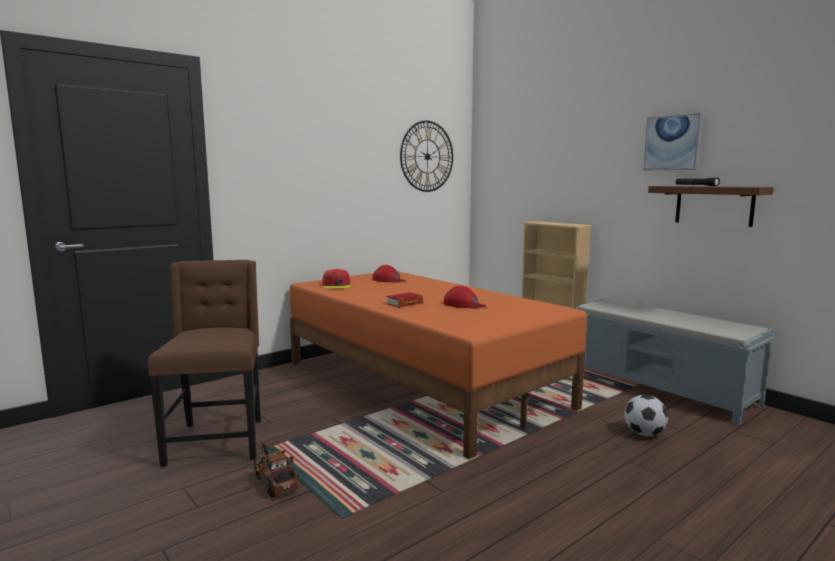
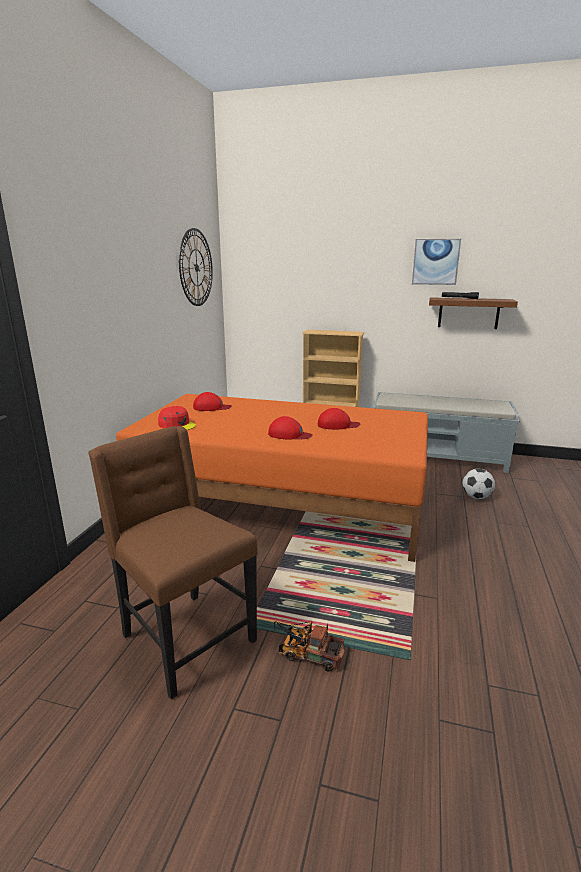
camera: 35 degrees left, 10 degrees up
book [387,292,423,307] -> red cap [268,416,313,440]

